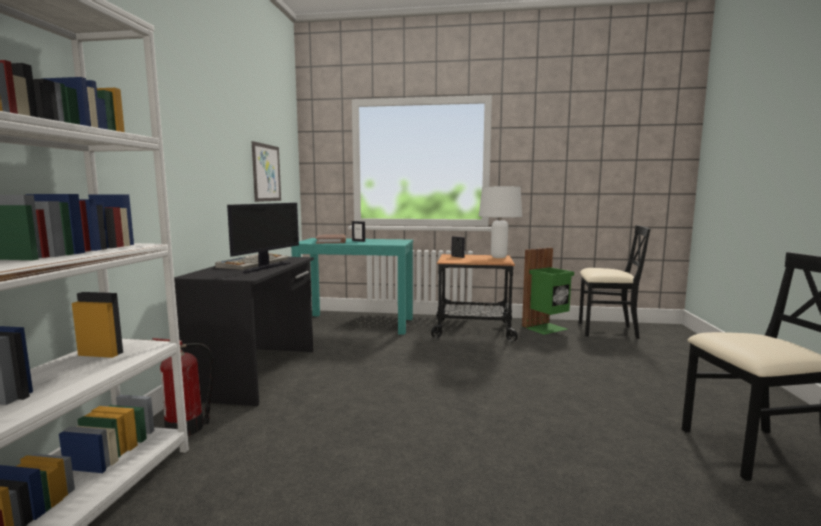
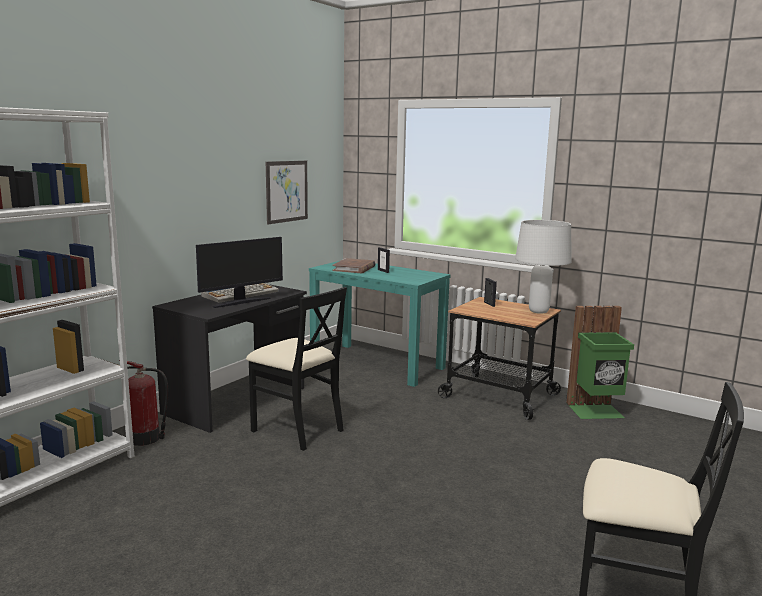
camera: 25 degrees right, 5 degrees up
black chair [579,225,650,339] -> black chair moved to [246,287,347,451]

